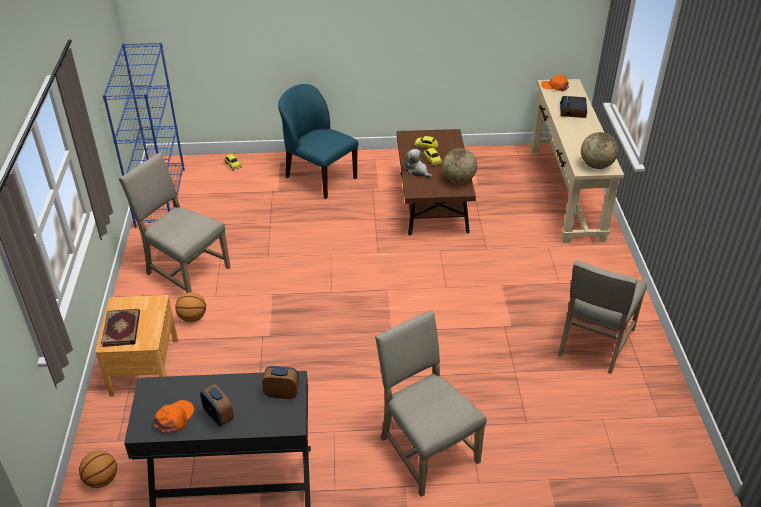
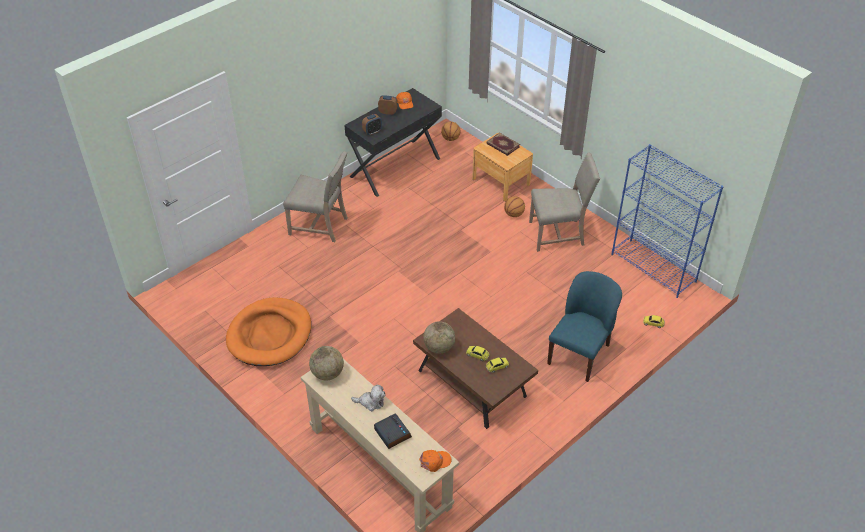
camera: 140 degrees right, 5 degrees up
blue chair [278,84,358,199] -> blue chair turned 60 degrees counterclockwise [547,271,622,382]
plush toy [405,149,432,178] -> plush toy moved to [351,384,385,411]
beige chair [558,260,647,374] -> orange dog bed [226,297,311,366]

